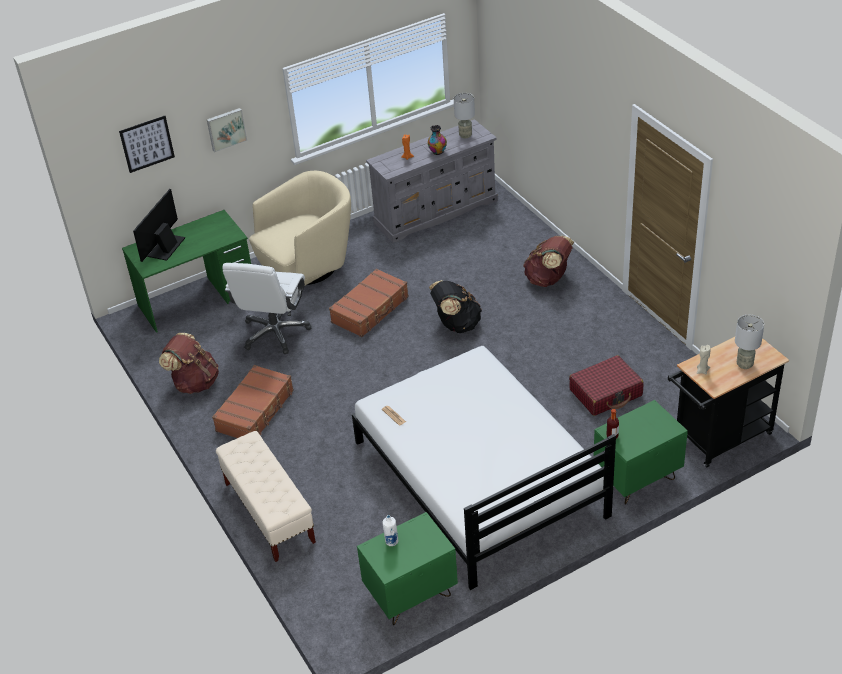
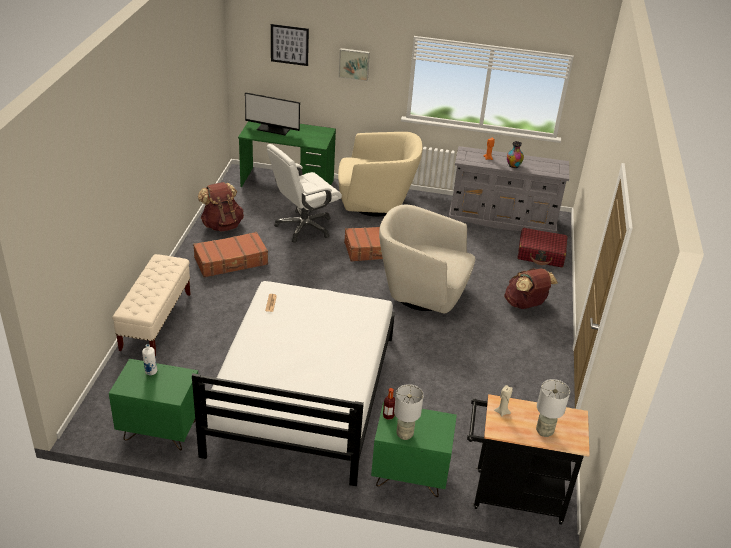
camera: 35 degrees right, 5 degrees down
monitor [133,189,185,262] -> monitor turned 135 degrees counterclockwise [245,92,300,135]
black backpack [429,280,482,333] -> beige armchair [379,205,475,313]
grey table lamp [454,93,475,138] -> grey table lamp moved to [394,384,424,440]
red suitcase [569,355,644,416] -> red suitcase moved to [517,228,568,267]

